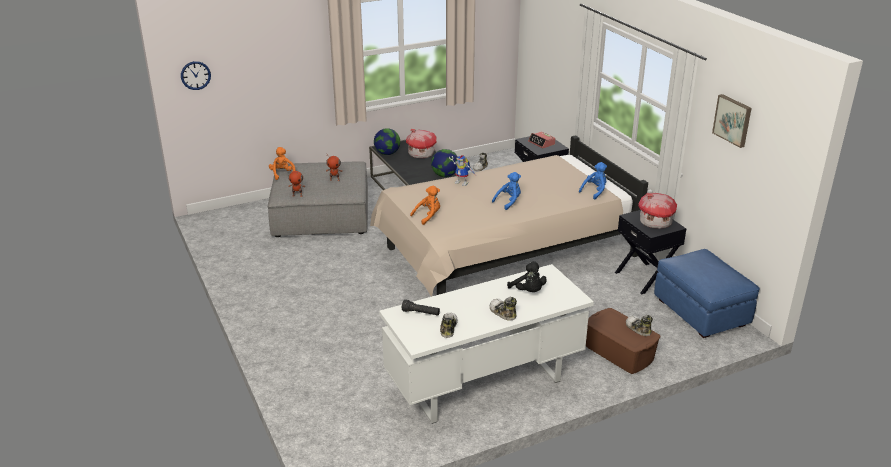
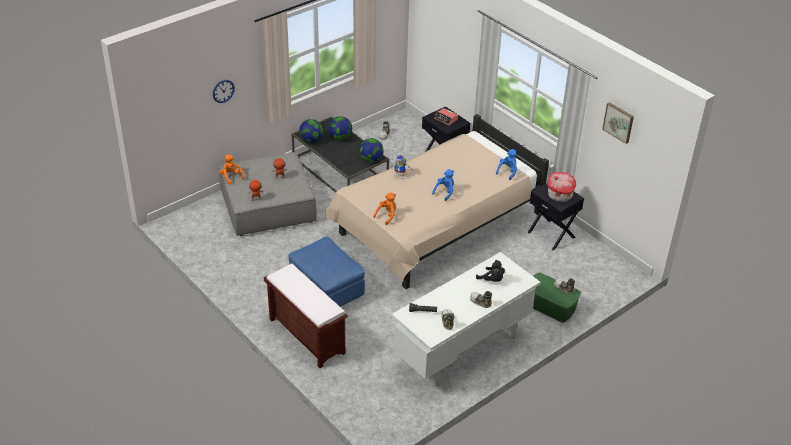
camera: 15 degrees left, 10 degrees up
wall clock [181,61,211,90] -> wall clock moved to [213,80,235,103]
toy house [406,129,437,158] -> globe [329,116,352,140]
brown storage box [586,308,661,374] -> green storage box [533,273,581,323]
blue ottoman [654,249,760,338] -> blue ottoman moved to [289,236,365,307]
none -> brown bench [264,264,348,368]

